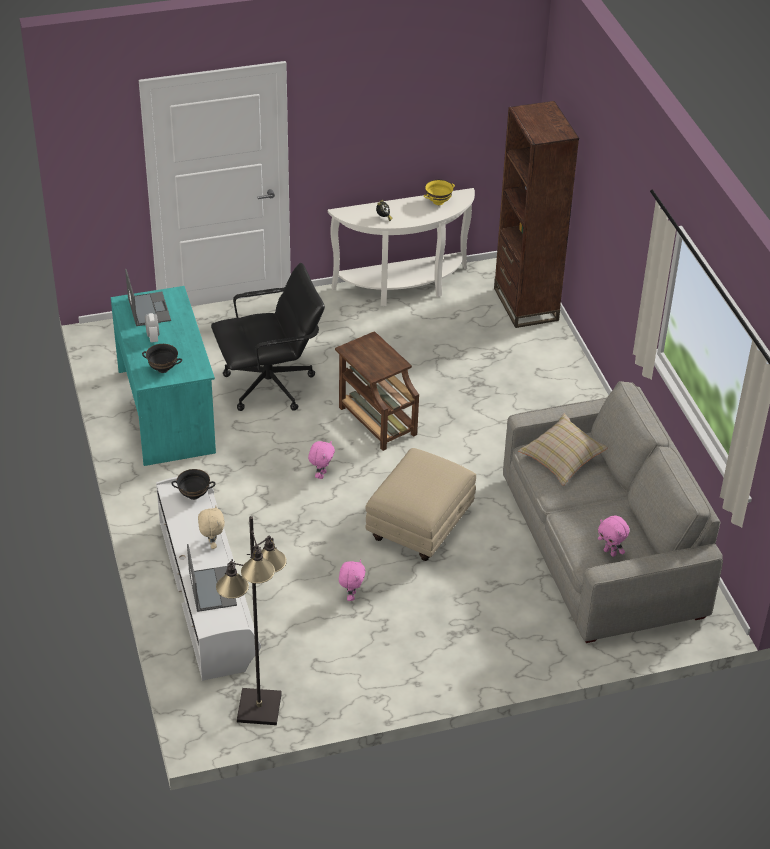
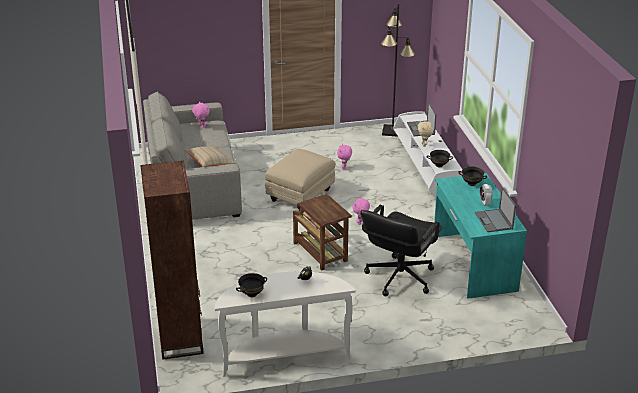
camera: 175 degrees left, 10 degrees down
black office chair [211,263,325,411] -> black office chair turned 45 degrees counterclockwise [360,205,442,297]
yellow bowl [424,179,455,205] -> black bowl [236,273,267,297]

